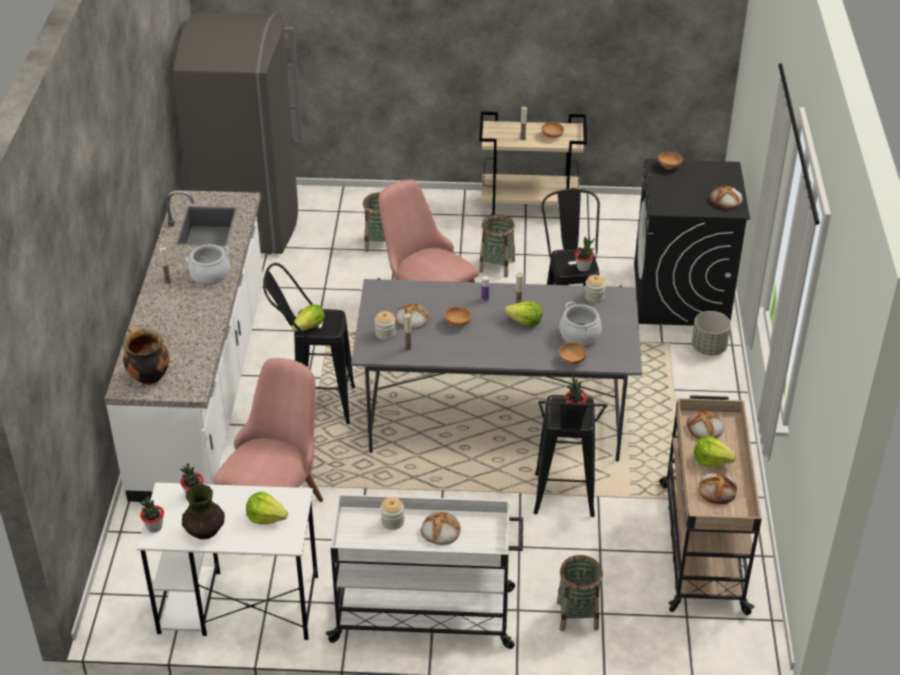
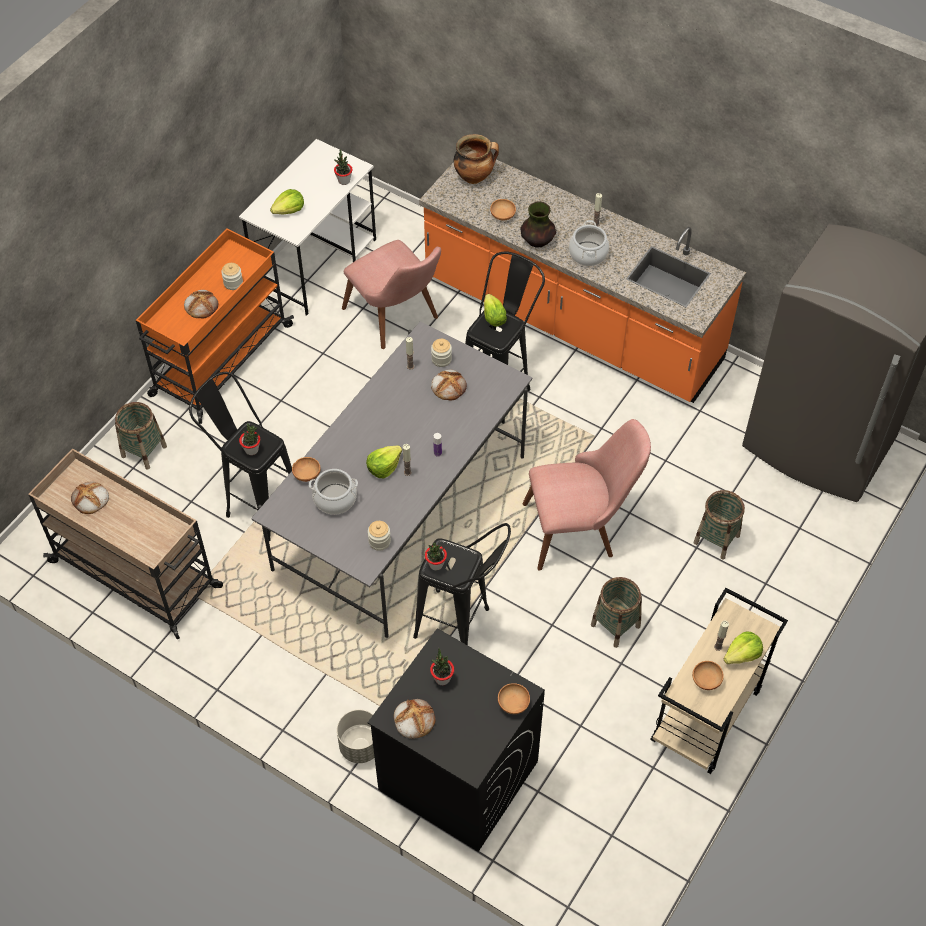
camera: 120 degrees right, 15 degrees up
white counter [104,190,263,502] -> orange counter [419,160,746,403]
potted plant [140,497,164,533] -> potted plant moved to [430,648,454,685]
vase [182,484,225,539] -> vase moved to [520,201,556,248]
white cart [326,494,523,649] -> orange cart [136,228,294,424]
brown bowl [445,307,471,327] -> brown bowl moved to [490,199,516,220]
bread [686,410,724,439] -> none
lettuce [694,436,736,467] -> lettuce moved to [724,631,763,664]

